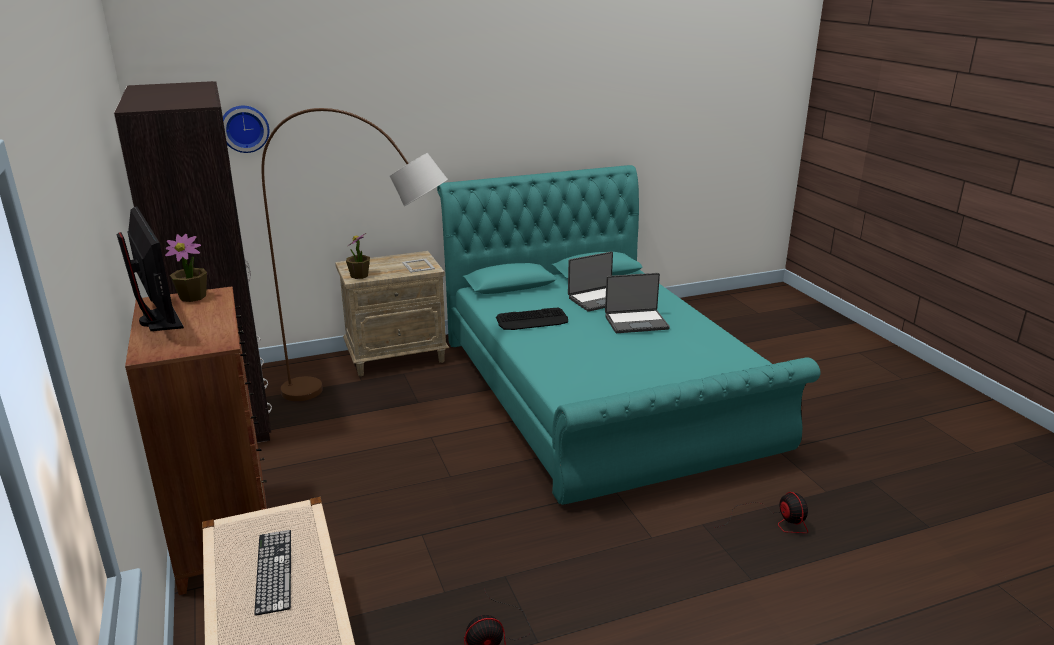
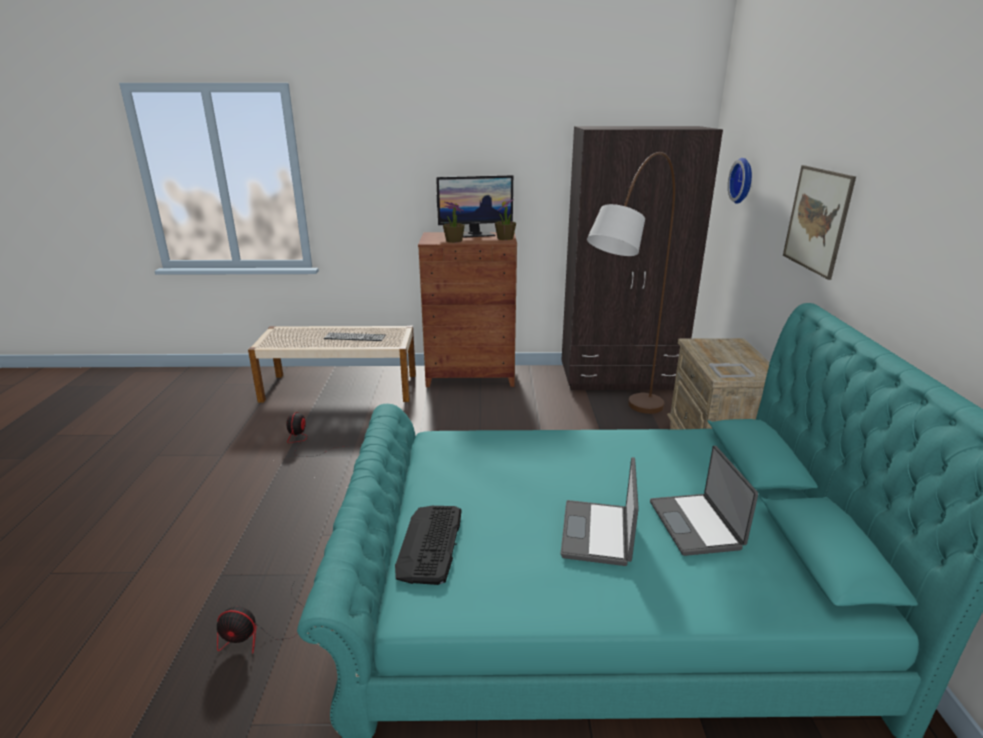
camera: 110 degrees right, 0 degrees up
potted plant [346,233,370,279] -> potted plant moved to [443,202,465,243]
keyboard [496,308,568,330] -> keyboard moved to [395,506,462,585]
none -> picture [783,165,856,280]

